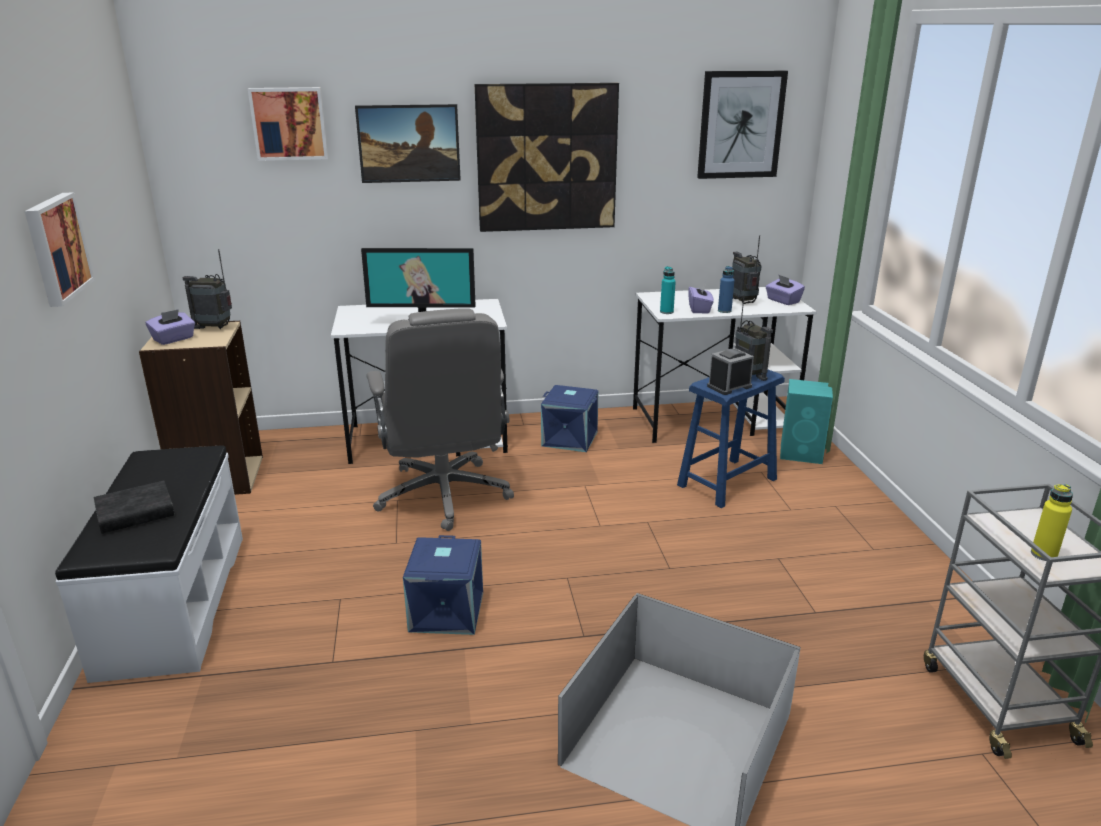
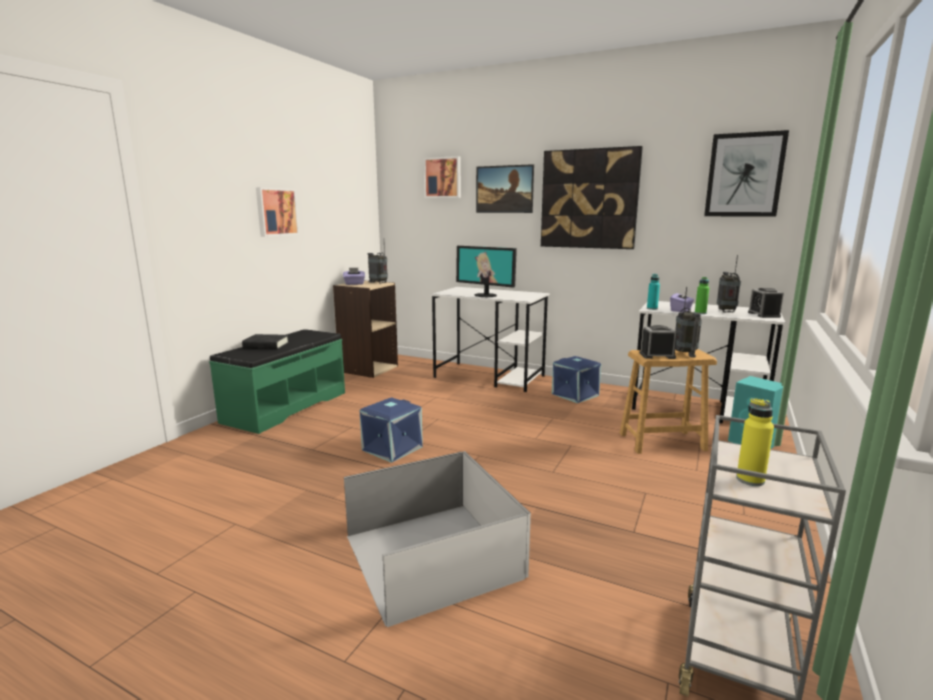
camera: 35 degrees right, 10 degrees down
white bench [55,446,243,683] -> green bench [209,329,345,434]
grey office chair [366,308,514,531] -> none
blue stool [677,370,785,508] -> brown stool [619,349,717,454]
blue bottle [718,266,734,313] -> green bottle [695,277,709,314]
purple tissue box [766,274,805,305] -> alarm clock [748,288,784,318]

